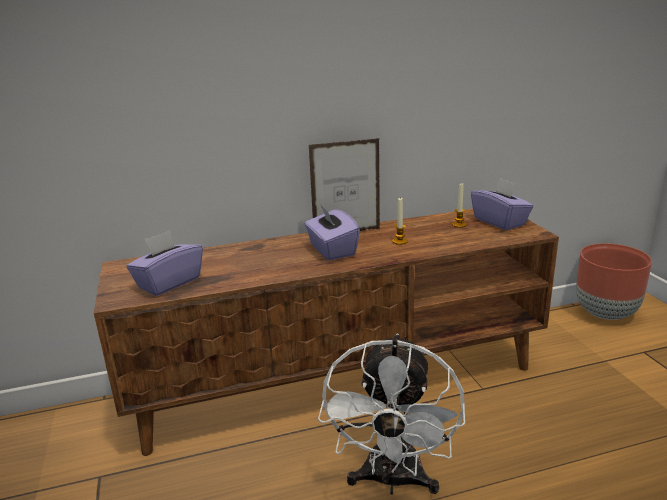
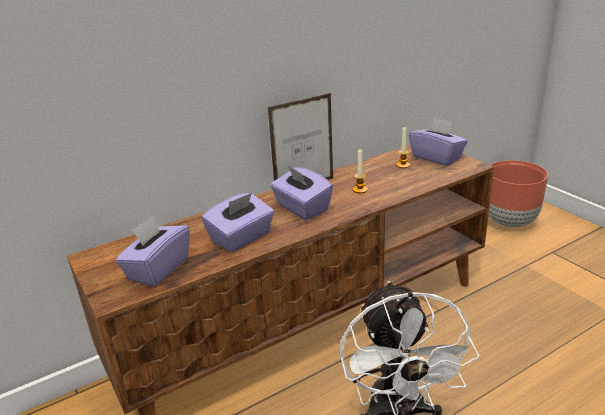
camera: 15 degrees left, 5 degrees up
none -> purple tissue box [202,193,274,252]

